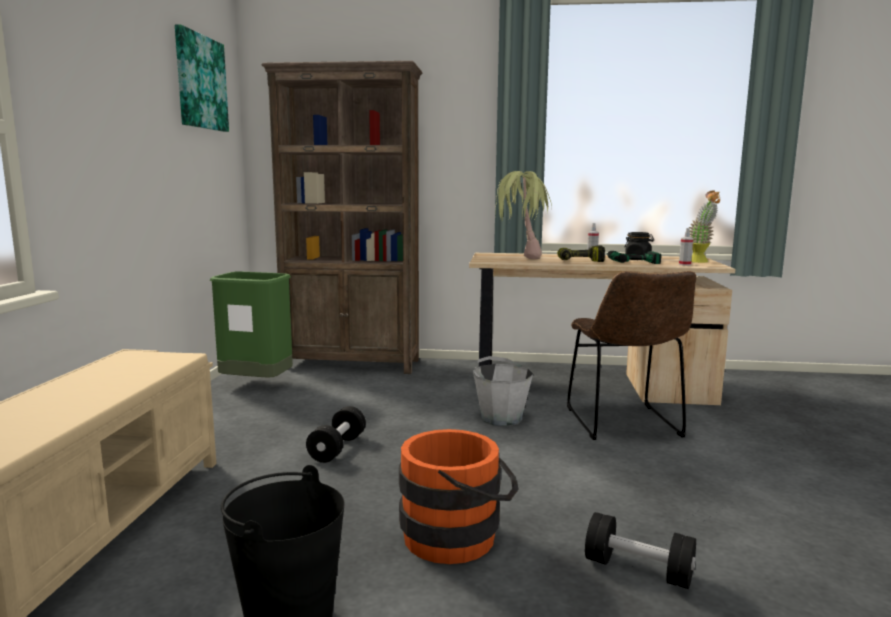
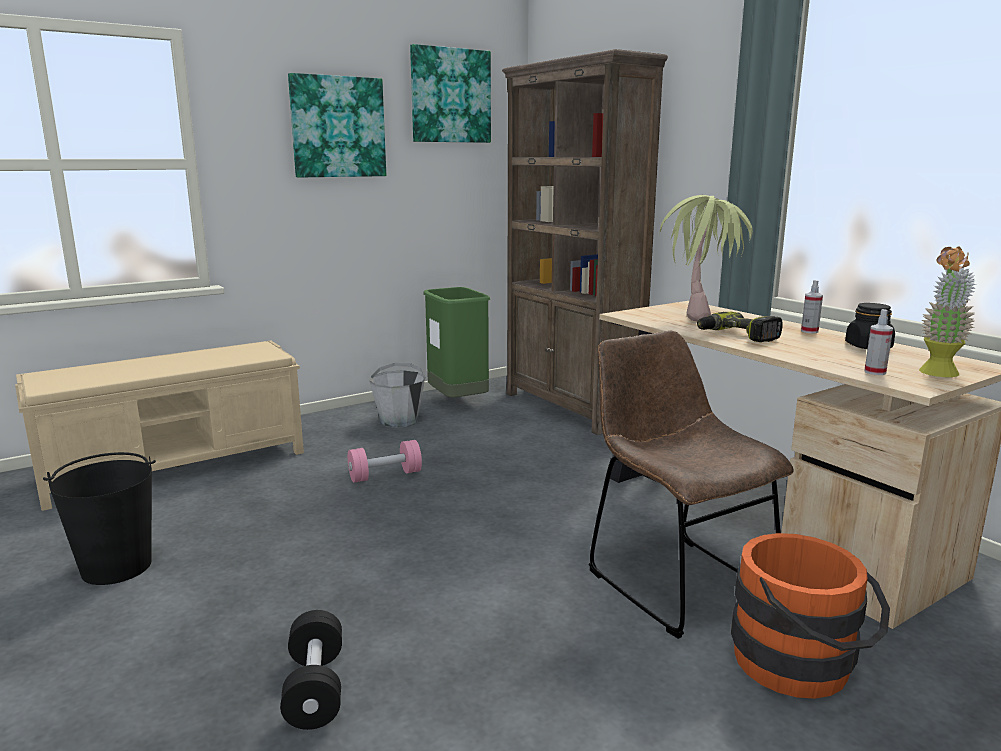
camera: 50 degrees right, 5 degrees up
black dumbbell [306,406,366,463] -> pink dumbbell [348,440,422,483]
orange bucket [399,429,519,564] -> orange bucket moved to [731,533,890,699]
grey bucket [473,356,533,426] -> grey bucket moved to [369,363,426,428]
brown chair [567,271,696,440] -> brown chair turned 105 degrees clockwise [589,331,794,639]
power drill [607,251,661,264] -> none
none -> picture [288,73,386,178]

